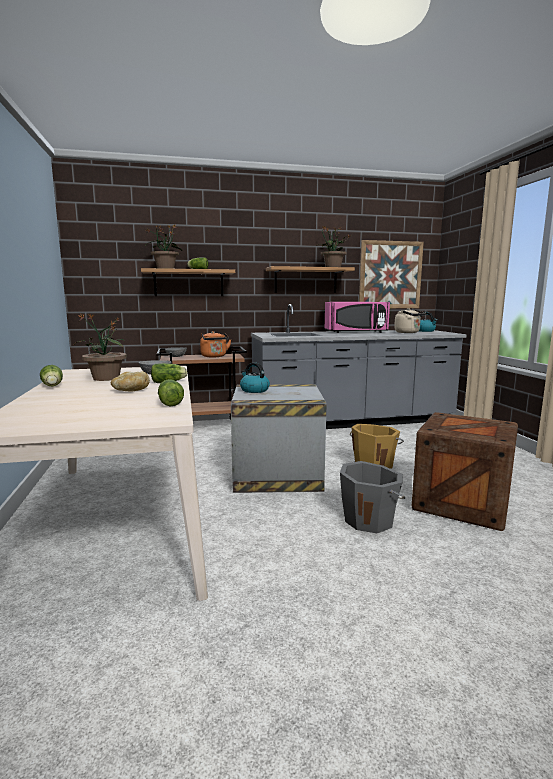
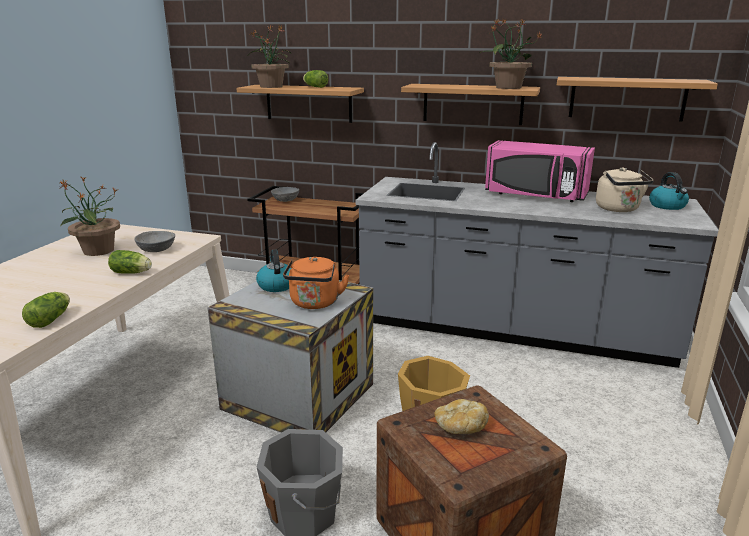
camera: 30 degrees right, 10 degrees up
lettuce [40,365,63,386] -> none
bread [111,371,150,392] -> bread moved to [434,399,489,434]
orange kettle [200,331,231,357] -> orange kettle moved to [283,257,349,309]
picture [359,240,424,308] -> shelf [557,77,718,122]

